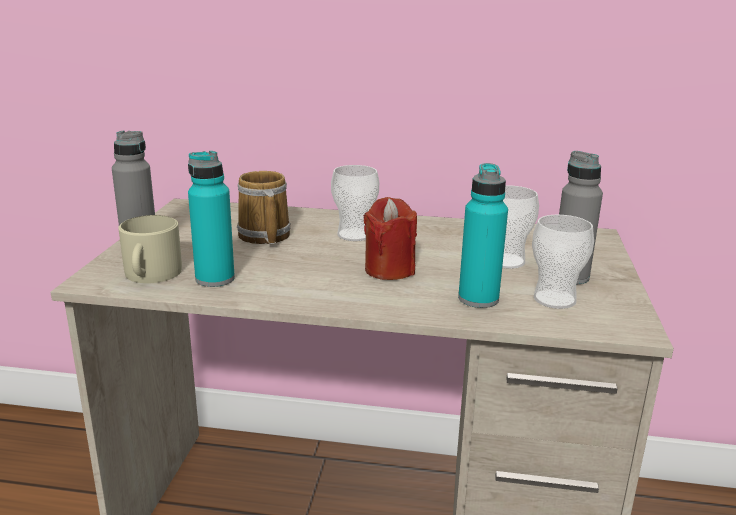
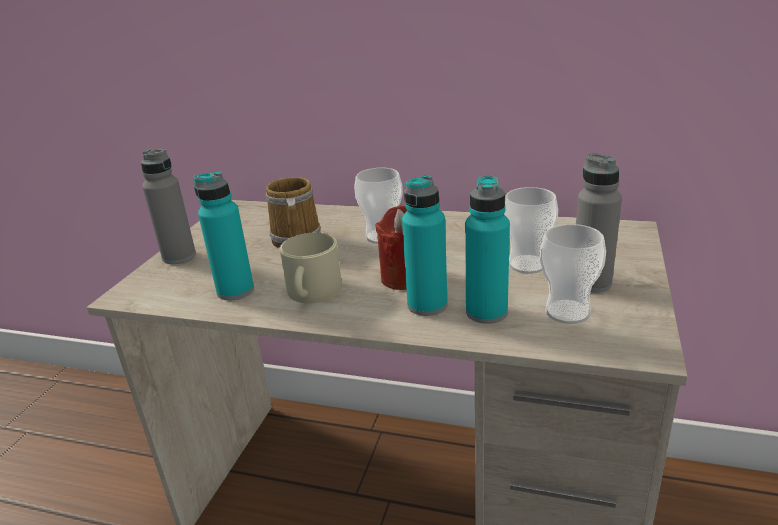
camera: 10 degrees right, 5 degrees up
beige mug [118,215,182,283] -> beige mug moved to [280,233,341,303]
none -> turquoise bottle [402,175,448,316]

